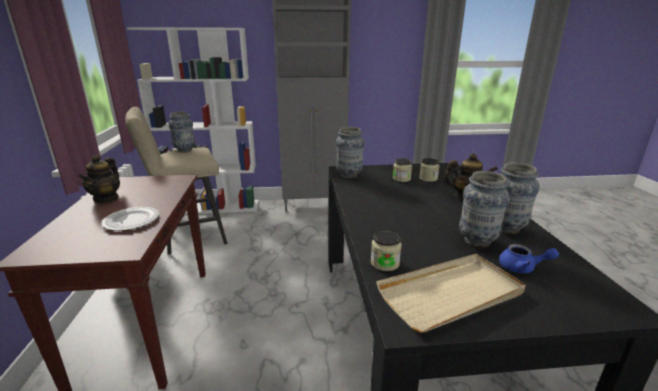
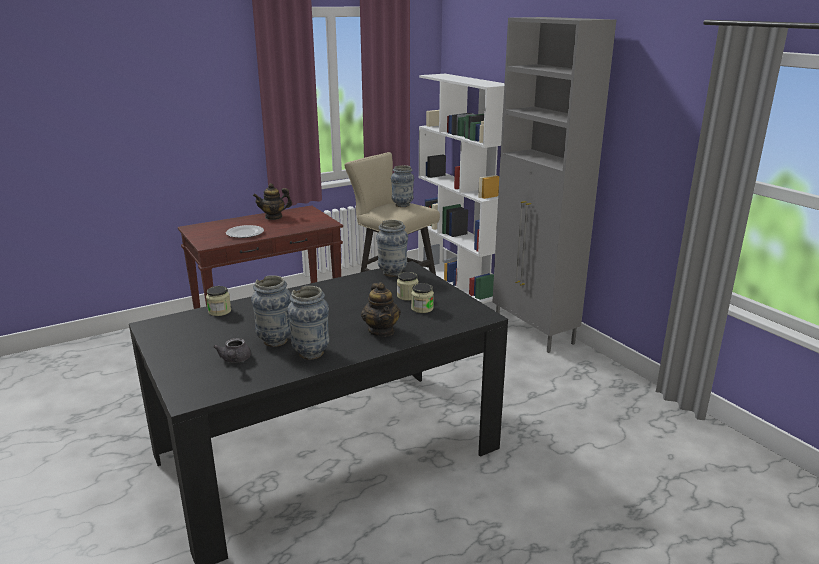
camera: 65 degrees right, 0 degrees up
beige tray [376,254,526,333] -> none
blue teapot [499,244,559,273] -> grey teapot [213,338,251,363]

